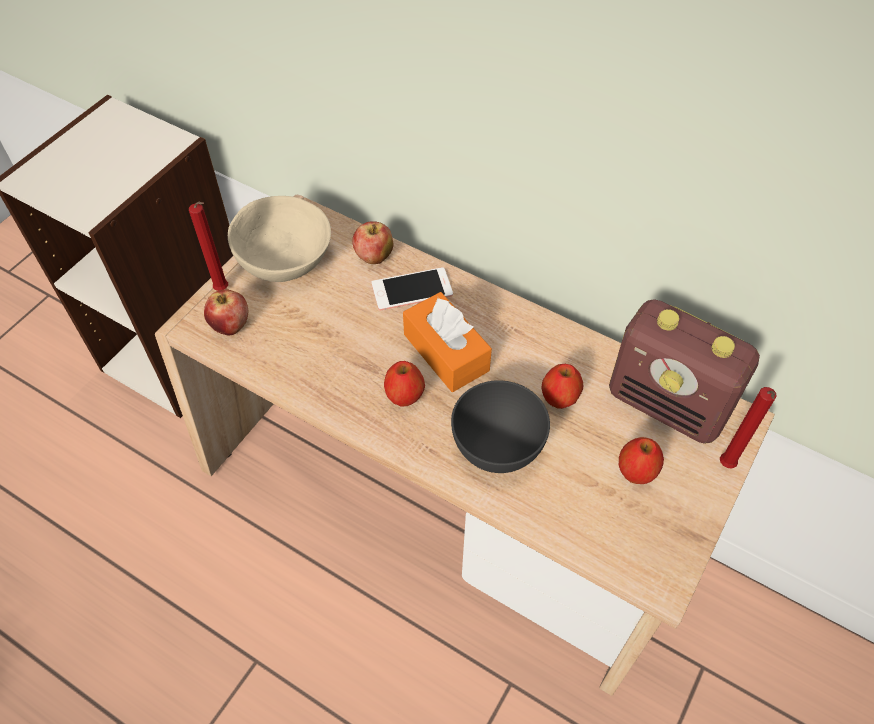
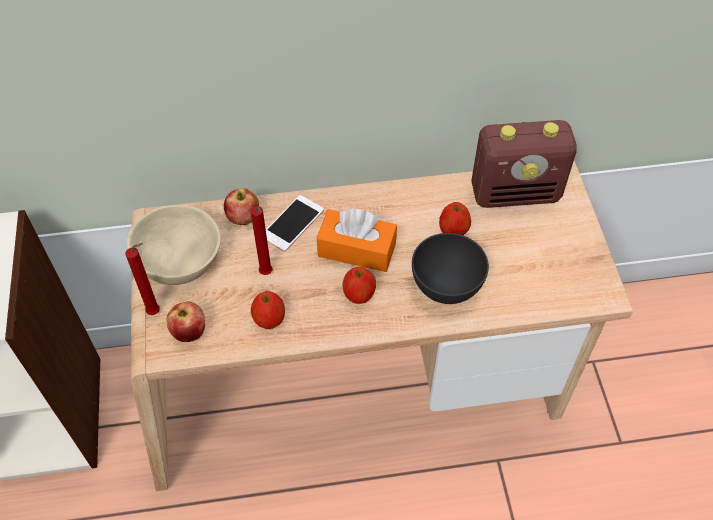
camera: 40 degrees left, 0 degrees up
apple [619,437,664,484] -> apple moved to [251,291,285,329]
red candle [720,387,776,468] -> red candle moved to [251,206,272,275]

